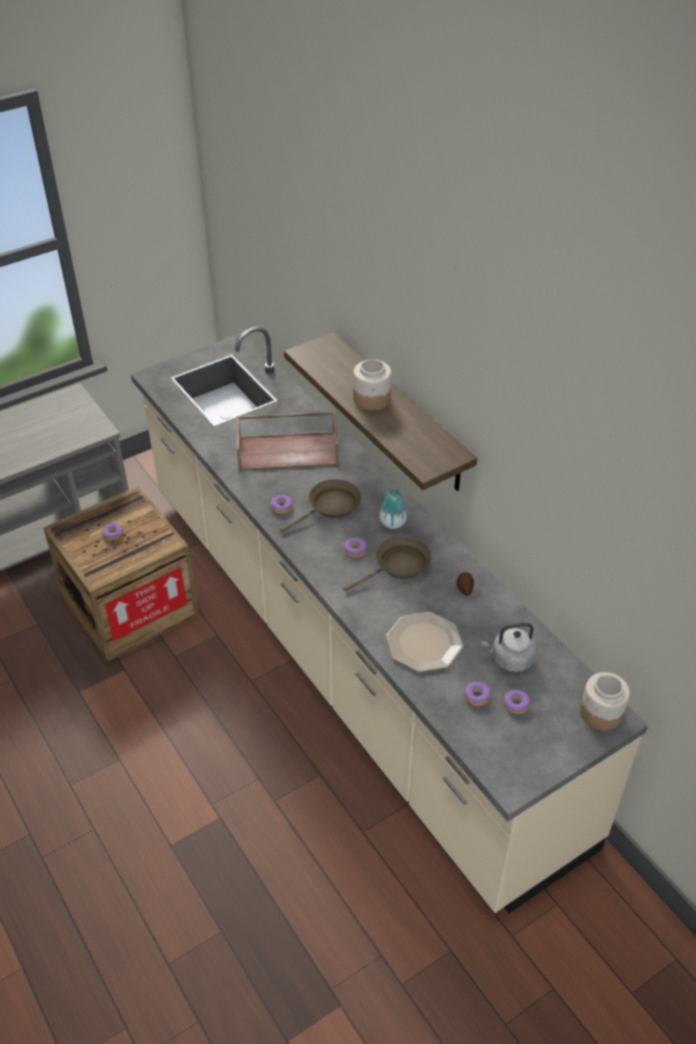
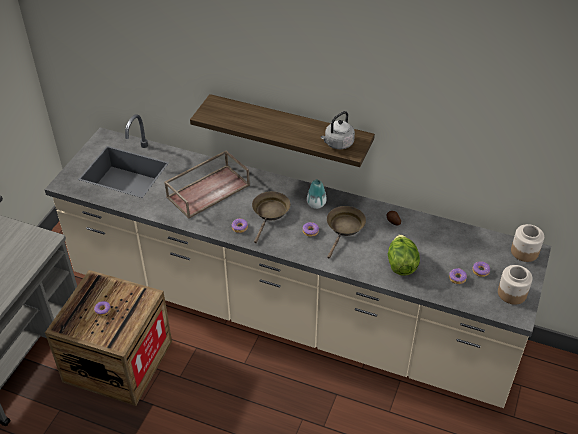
camera: 35 degrees left, 0 degrees up
jar [353,359,391,411] -> jar moved to [498,265,533,305]
plate [386,612,463,672] -> lettuce [388,234,420,276]
grey kettle [481,622,537,672] -> grey kettle moved to [321,111,355,149]

